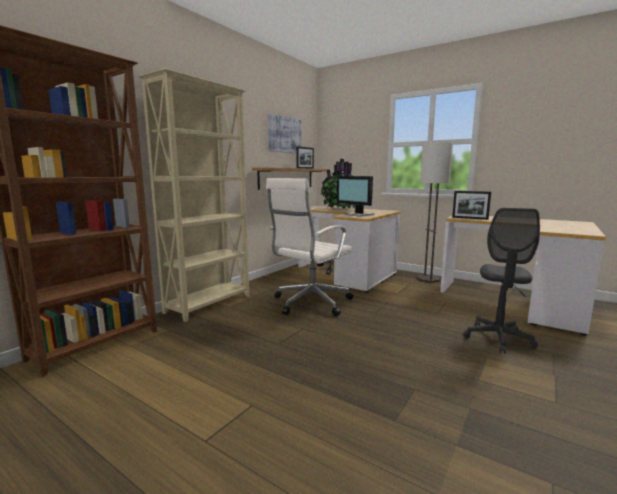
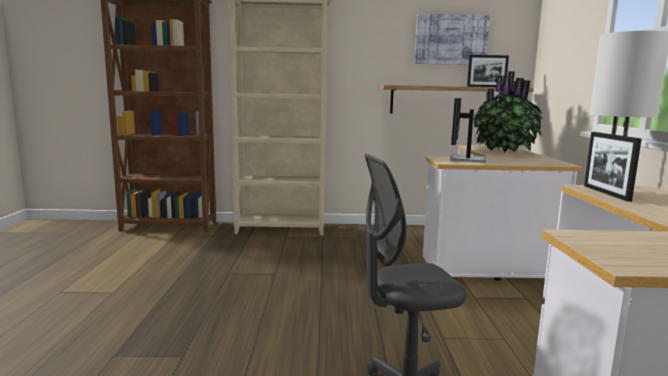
camera: 55 degrees right, 0 degrees up
white office chair [266,178,353,316] -> none

